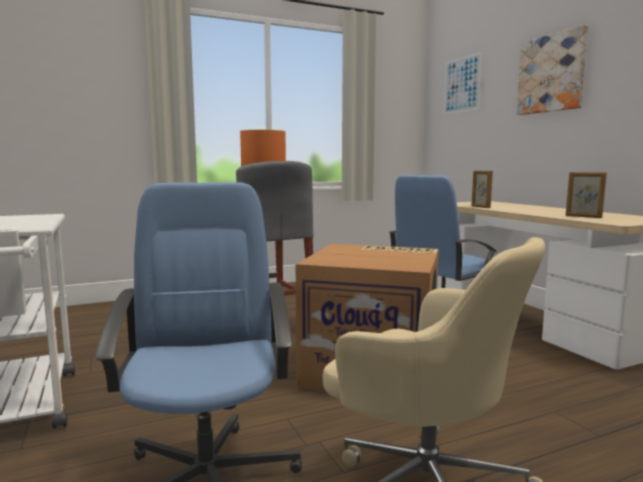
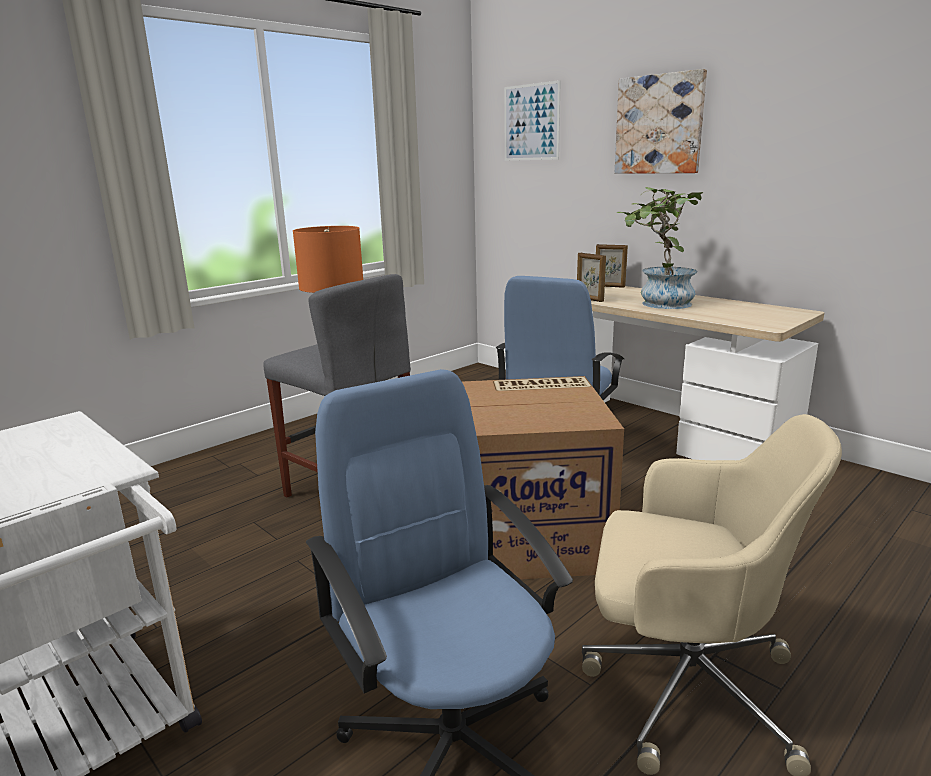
camera: 20 degrees left, 10 degrees up
picture frame [566,172,607,218] -> picture frame moved to [596,244,628,288]
none -> potted plant [617,187,703,309]

